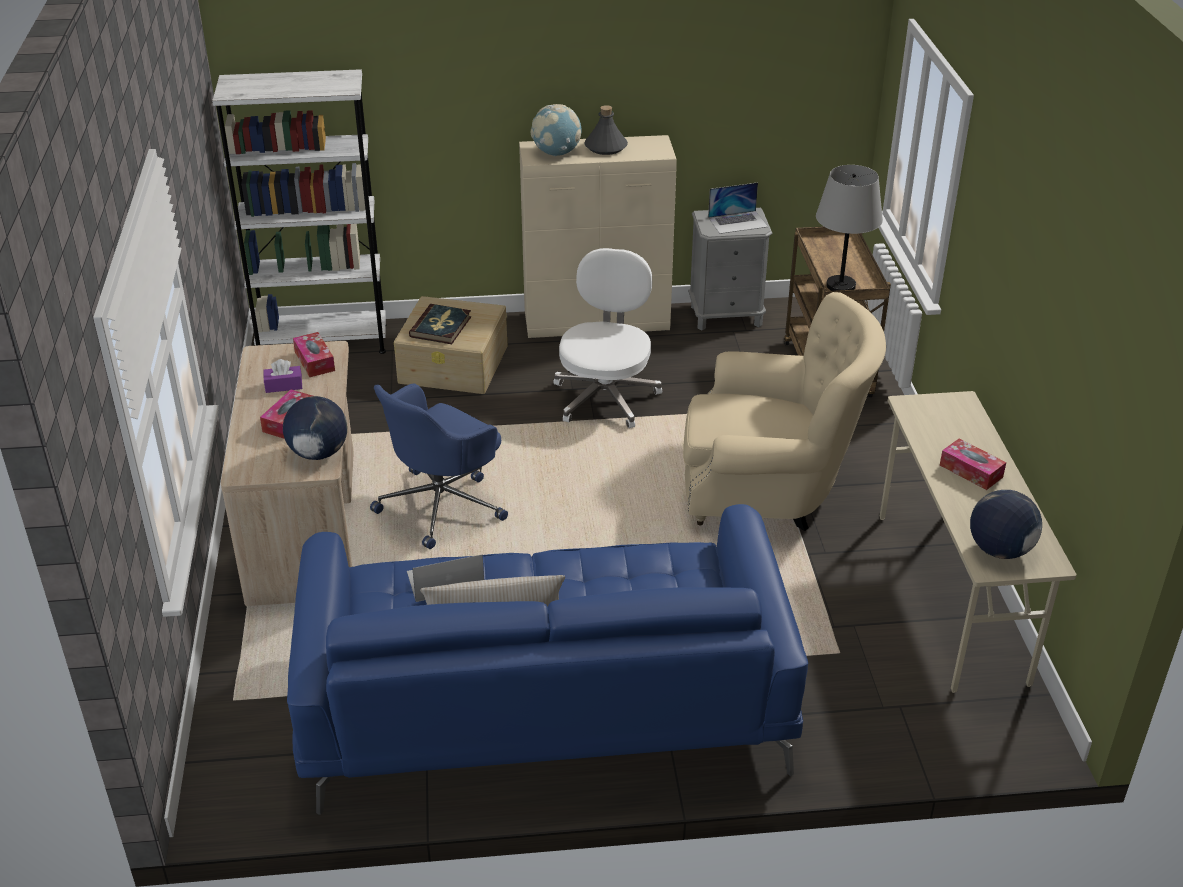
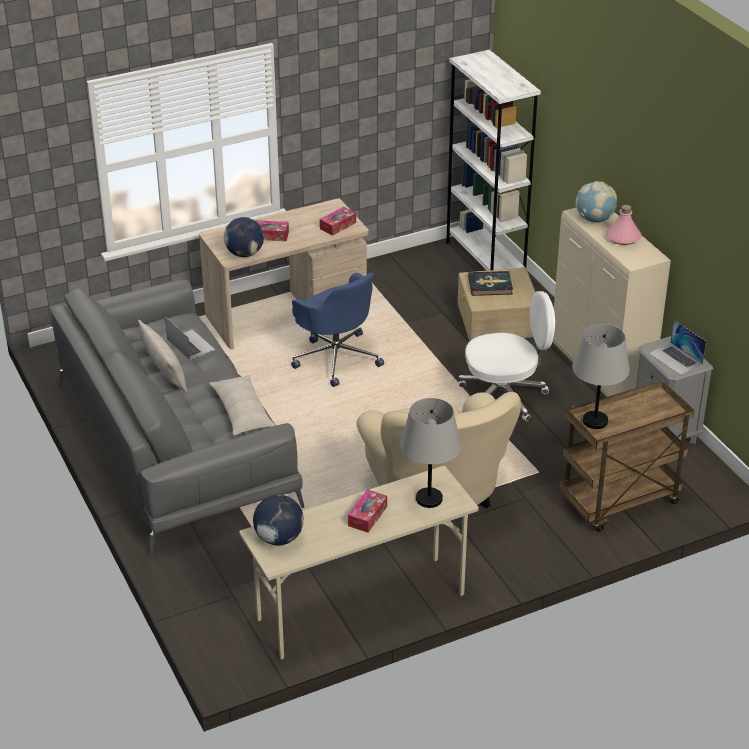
camera: 70 degrees right, 0 degrees up
purple tissue box [263,359,302,393] -> none
blue sofa [287,504,808,815] -> grey sofa [50,280,304,556]
blue office chair [370,384,508,549] -> blue office chair turned 150 degrees counterclockwise [291,272,384,387]
grey bottle [584,105,628,155] -> pink bottle [605,205,642,245]
none -> beige pillow [209,375,275,436]
none -> grey table lamp [400,398,461,508]

